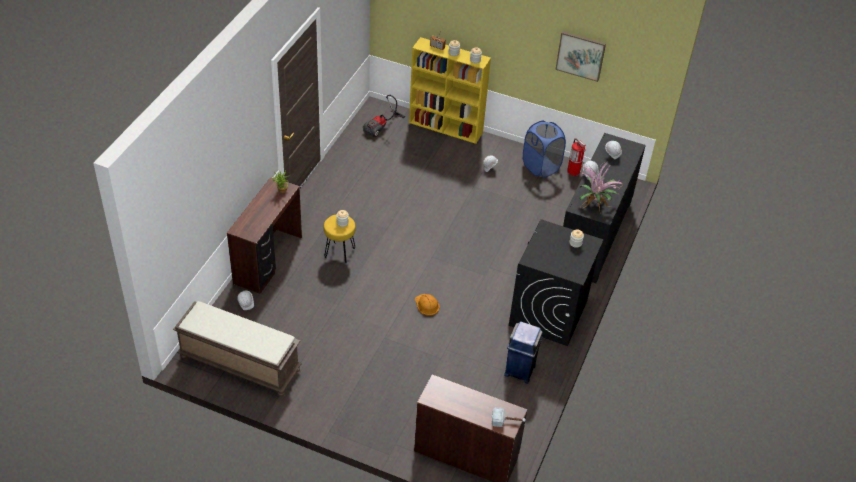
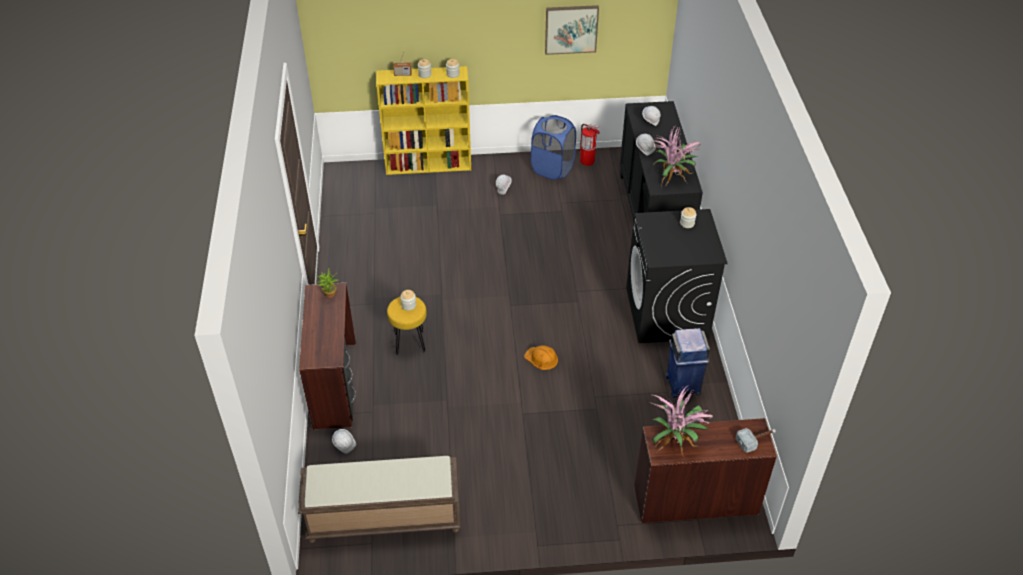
camera: 25 degrees left, 0 degrees up
vacuum cleaner [363,95,405,138] -> none
none -> potted plant [650,386,713,457]

